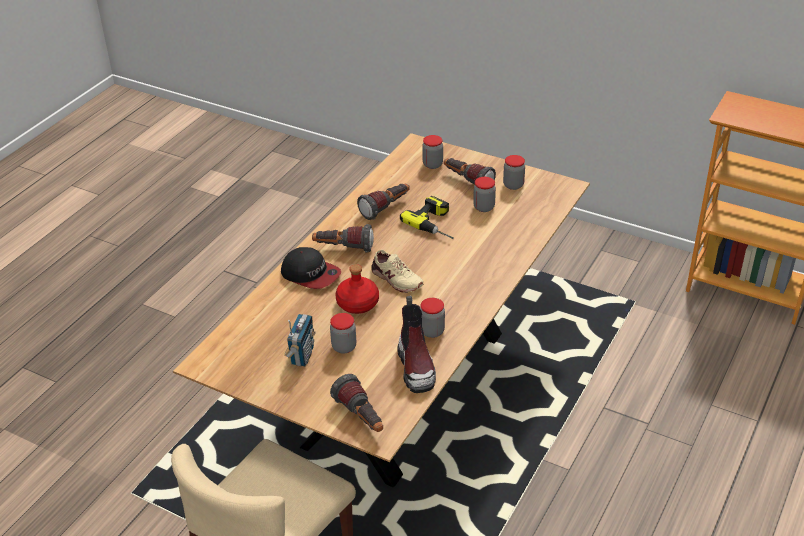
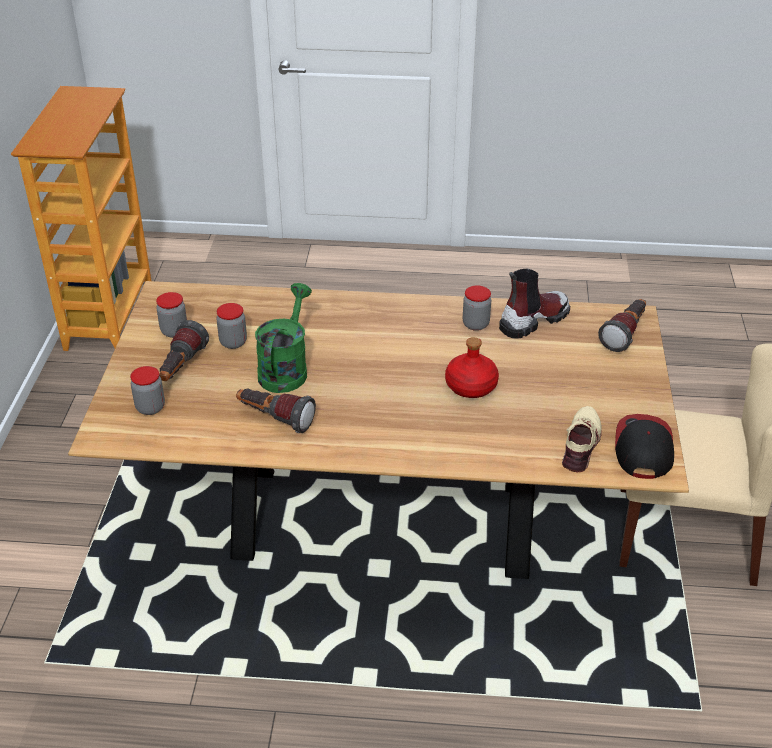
camera: 115 degrees left, 0 degrees up
cap [281,247,341,289] -> cap moved to [615,414,674,479]
radio [284,314,315,366] -> none
flashlight [312,224,374,252] -> none
jar [330,313,356,354] -> none
beige shoe [371,250,423,293] -> beige shoe moved to [562,406,602,472]
power drill [400,196,454,239] -> green watering can [255,283,312,393]

